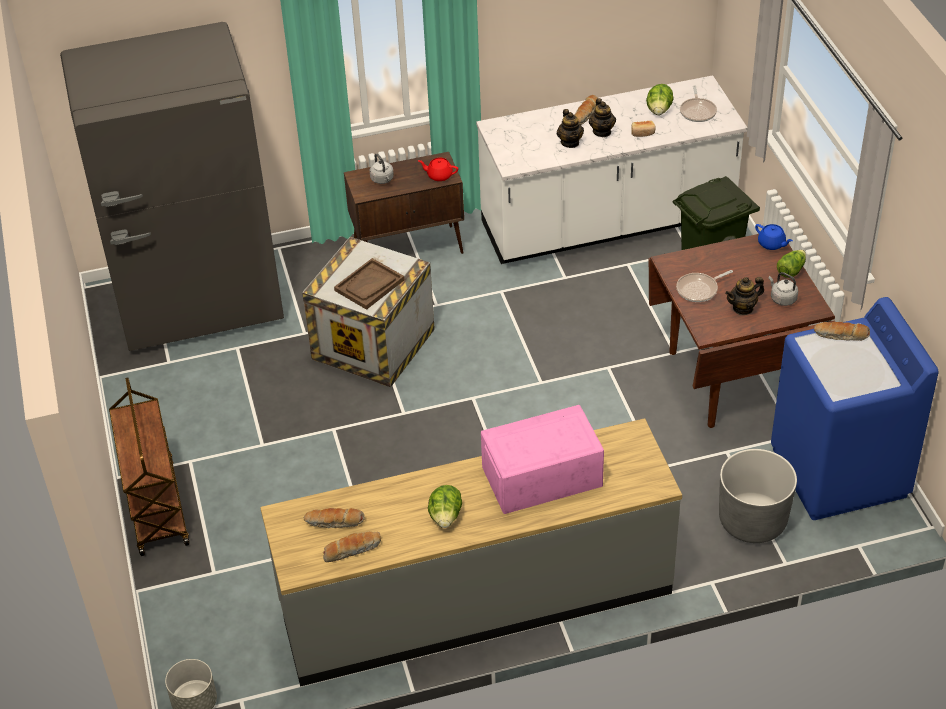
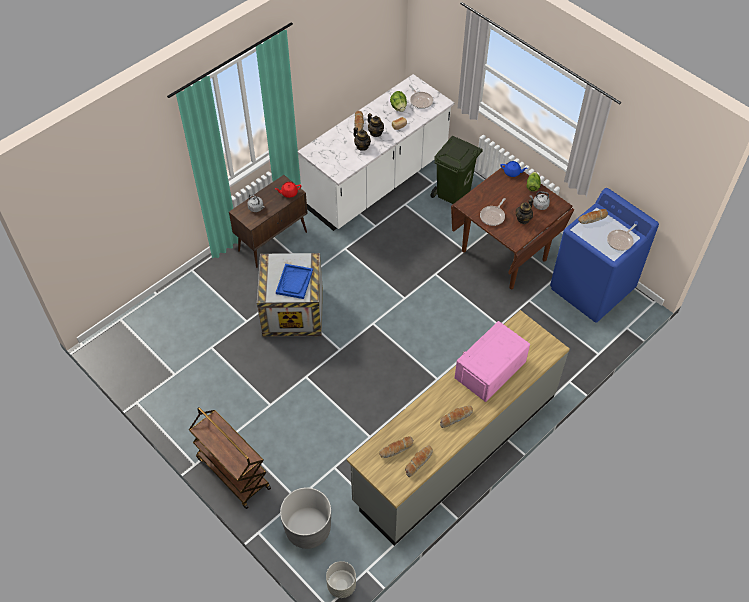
camera: 30 degrees left, 10 degrees up
grey fridge [60,22,284,351] -> none
brown tray [334,258,404,310] -> blue tray [276,264,313,299]
lettuce [428,485,462,528] -> bread [440,406,473,428]
grey planter [719,449,797,543] -> grey planter moved to [280,487,331,549]
none -> frying pan [607,224,637,251]

